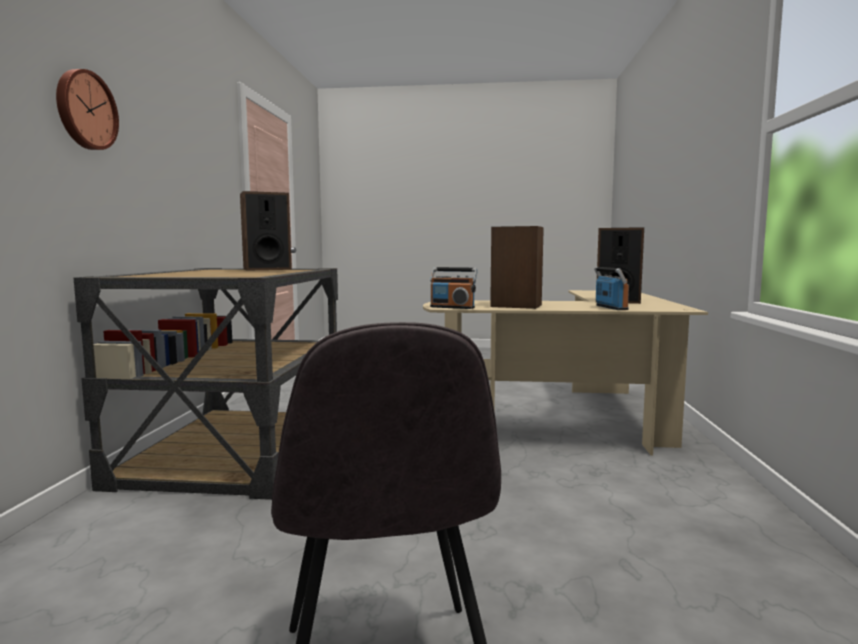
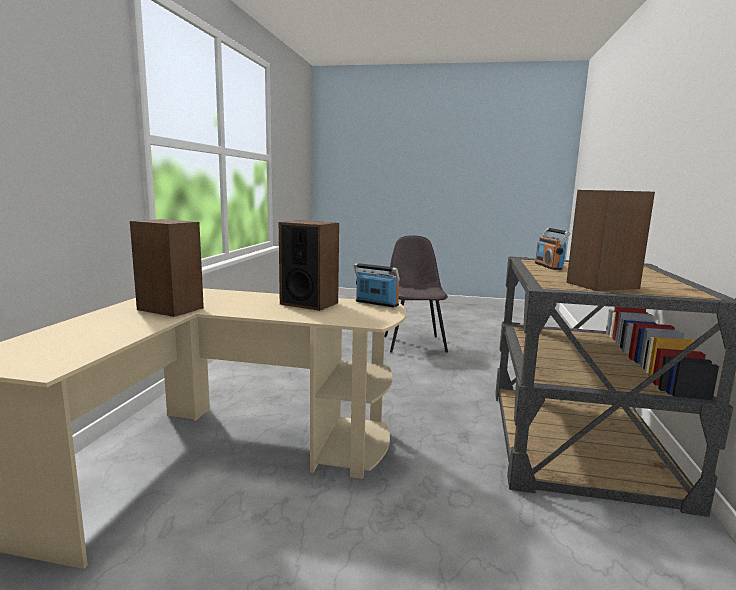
camera: 175 degrees left, 5 degrees up
wall clock [56,69,119,150] -> none
radio [594,267,629,310] -> radio moved to [535,228,570,270]

